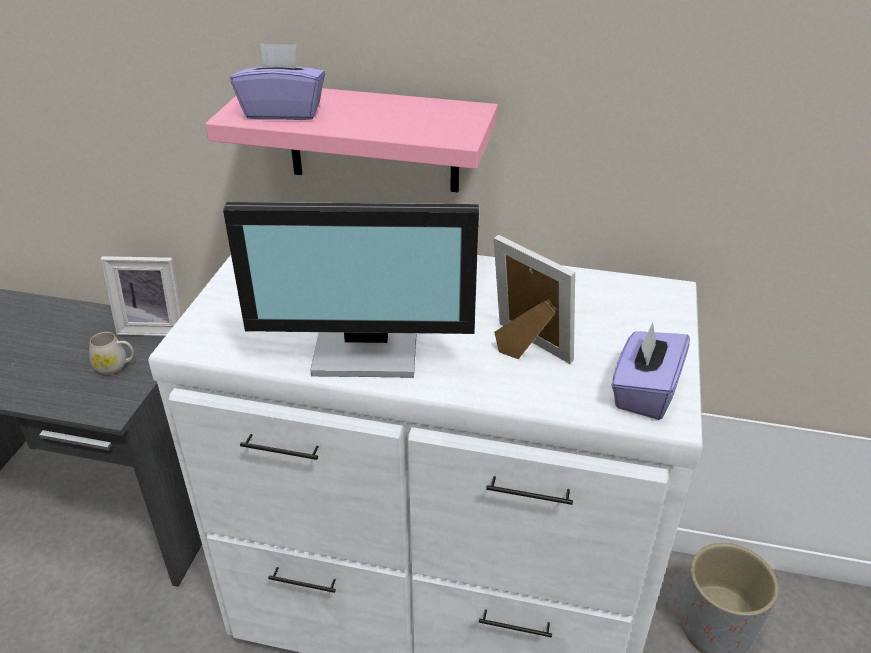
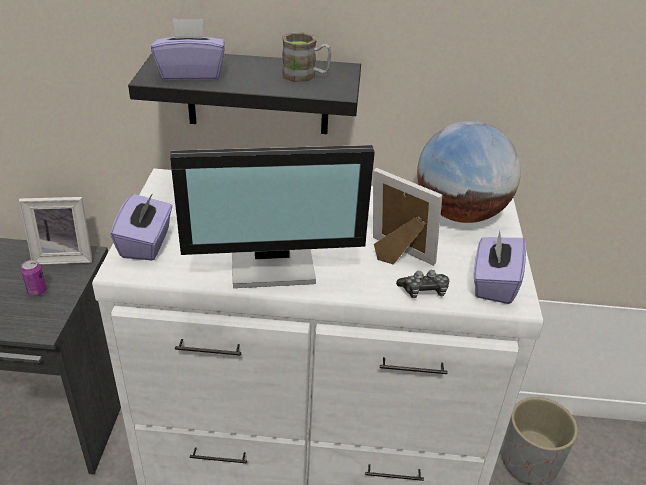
camera: 10 degrees left, 0 degrees up
white mug [89,332,134,375] -> can [21,260,47,296]
pink shelf [205,88,498,192] -> black shelf [128,53,361,134]
none -> purple tissue box [111,193,172,261]
none -> brown mug [282,32,332,82]
none -> game controller [396,270,449,298]
none -> globe [417,121,521,223]

